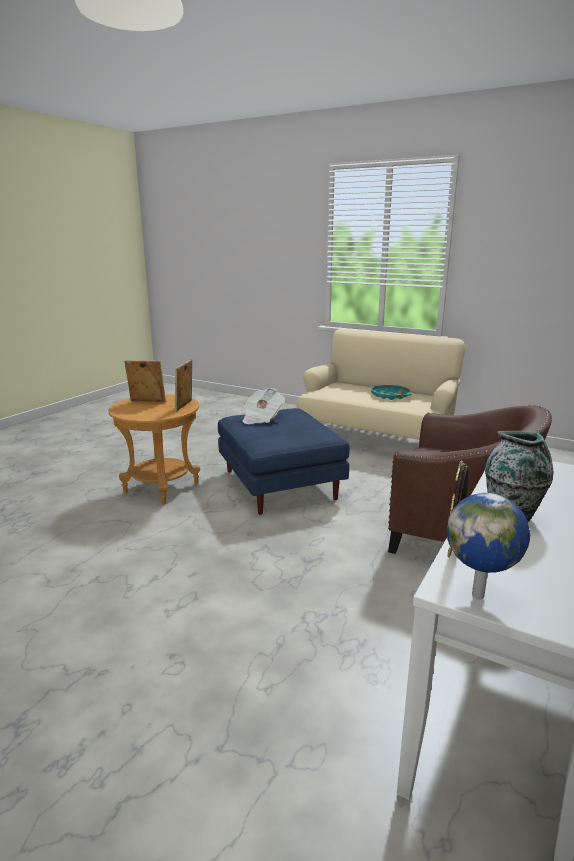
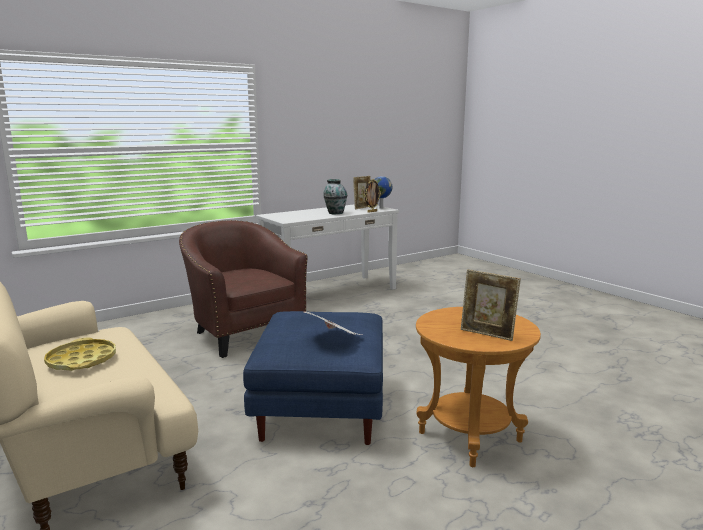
camera: 155 degrees left, 5 degrees down
picture frame [175,359,192,412] -> picture frame moved to [353,176,371,209]
turquoise tray [370,385,412,400] -> yellow tray [44,337,116,371]

